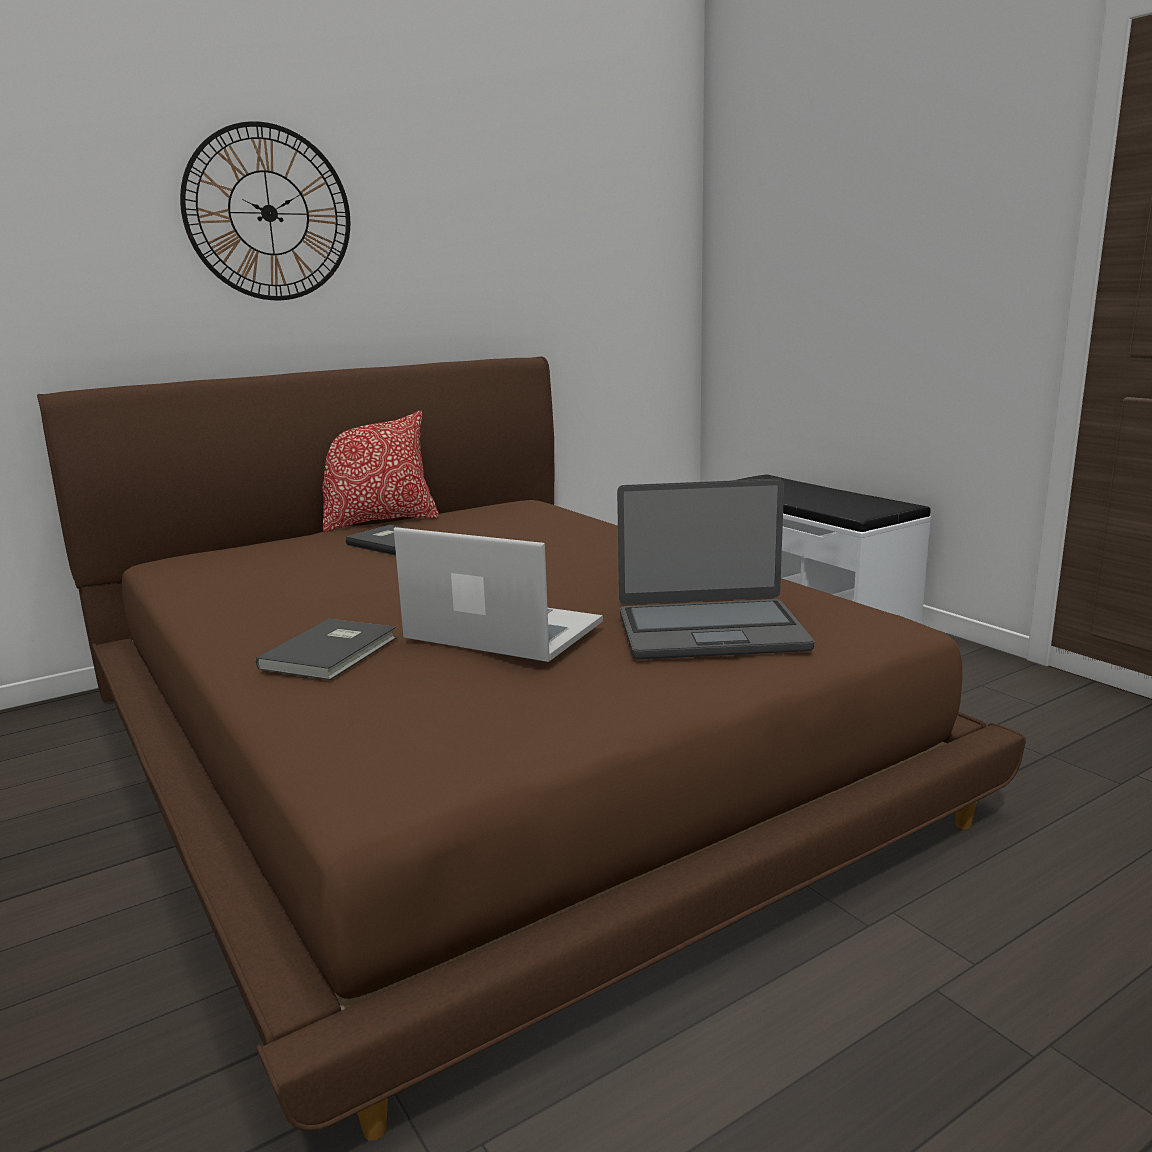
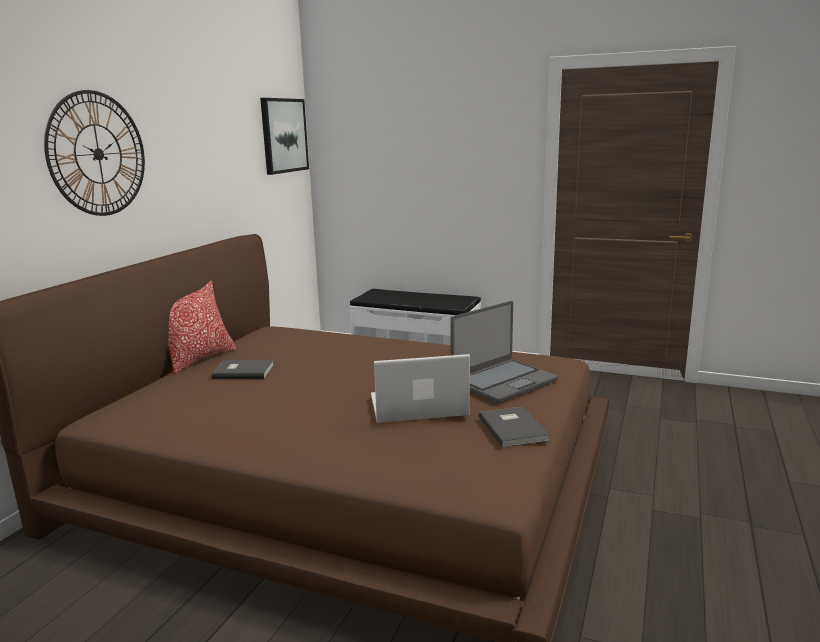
camera: 35 degrees left, 0 degrees up
grey book [256,619,397,680] -> grey book moved to [479,407,550,448]
none -> picture [260,98,309,175]

